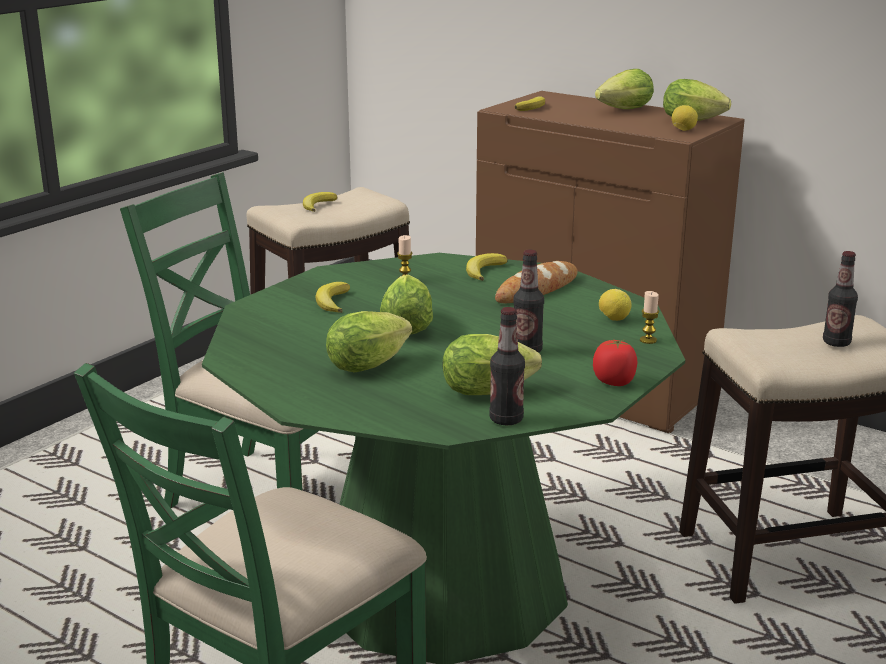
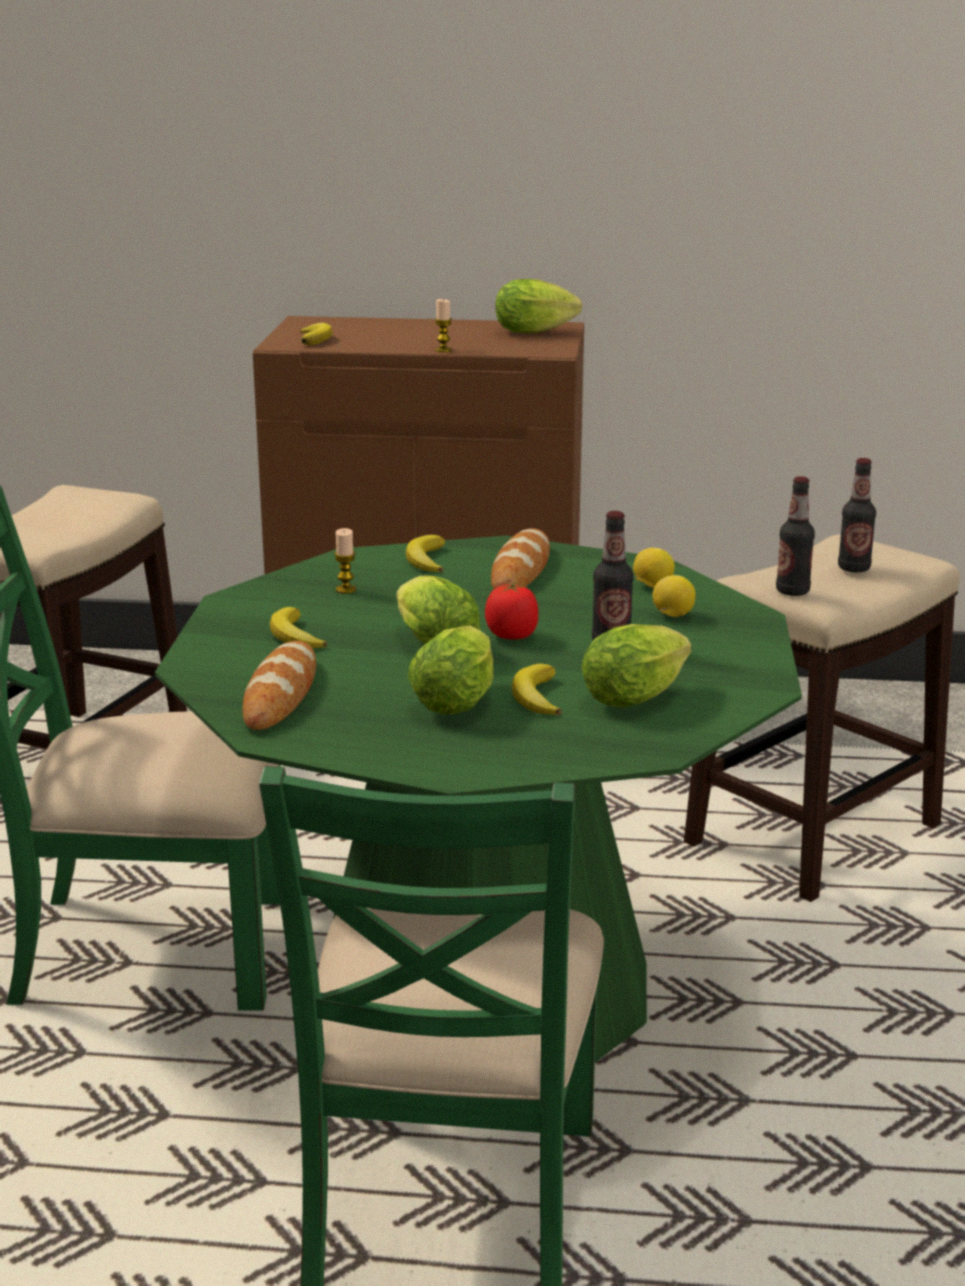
camera: 30 degrees left, 0 degrees up
banana [303,192,337,212] -> banana moved to [512,664,562,715]
bottle [489,307,525,425] -> bottle moved to [776,476,815,596]
tomato [593,340,637,386] -> tomato moved to [485,583,538,640]
lettuce [595,69,654,109] -> none
candle [640,291,659,344] -> candle moved to [435,299,452,352]
lemon [672,105,698,131] -> lemon moved to [653,575,696,617]
none -> bread [242,641,316,730]

